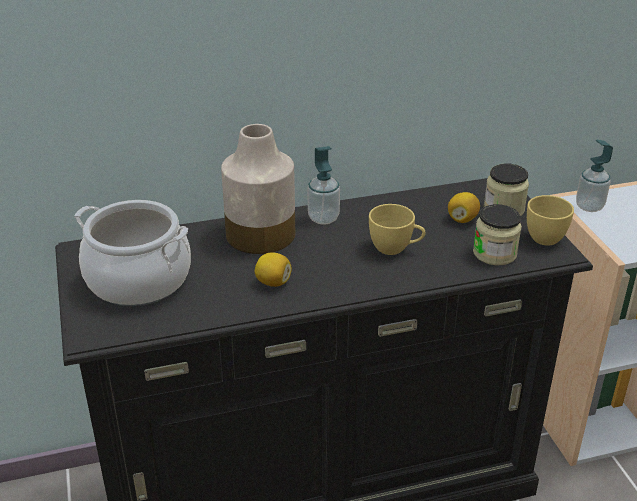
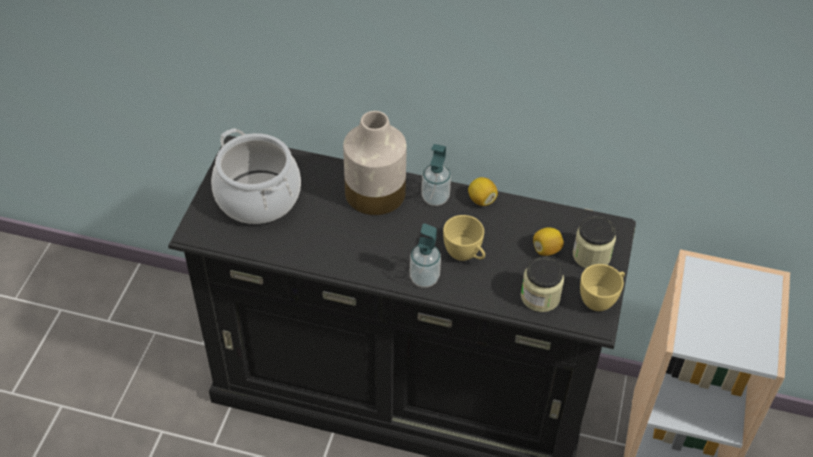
camera: 30 degrees right, 15 degrees up
lemon [255,252,292,287] -> lemon moved to [468,177,498,206]
soap dispenser [576,139,613,212] -> soap dispenser moved to [410,223,441,288]

